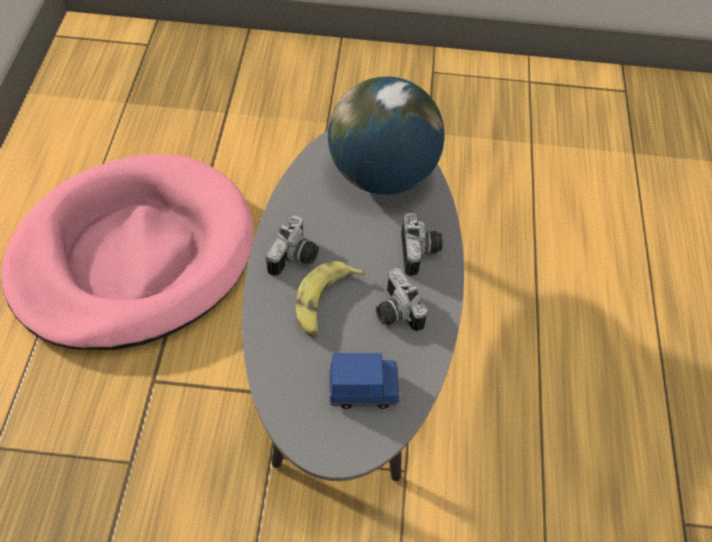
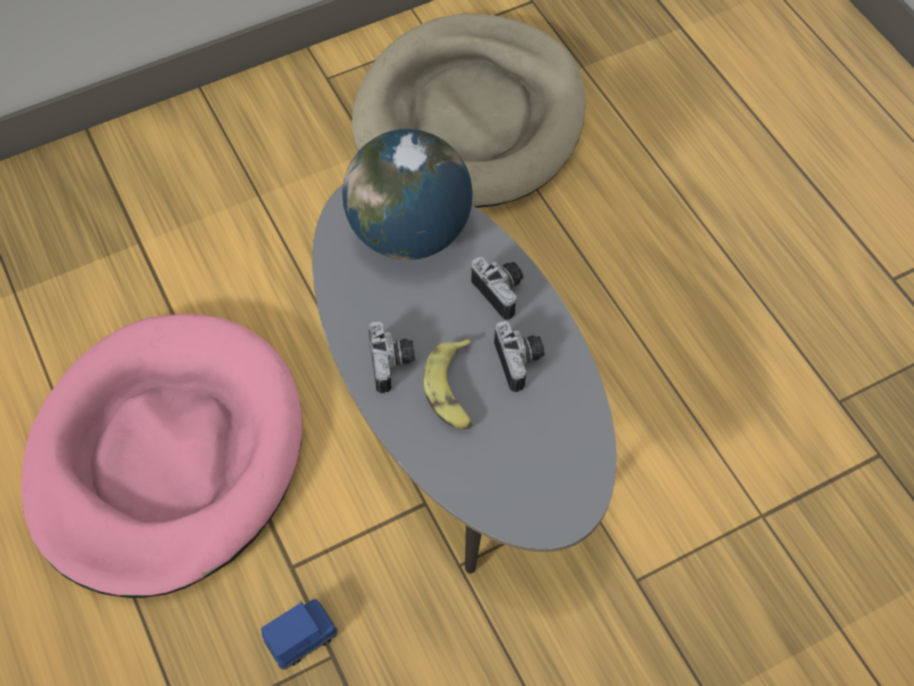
camera: 30 degrees left, 5 degrees up
blue toy car [329,353,400,409] -> blue toy car moved to [261,599,338,669]
camera [376,268,428,332] -> camera turned 135 degrees counterclockwise [494,321,545,392]
none -> beige dog bed [352,13,585,208]

